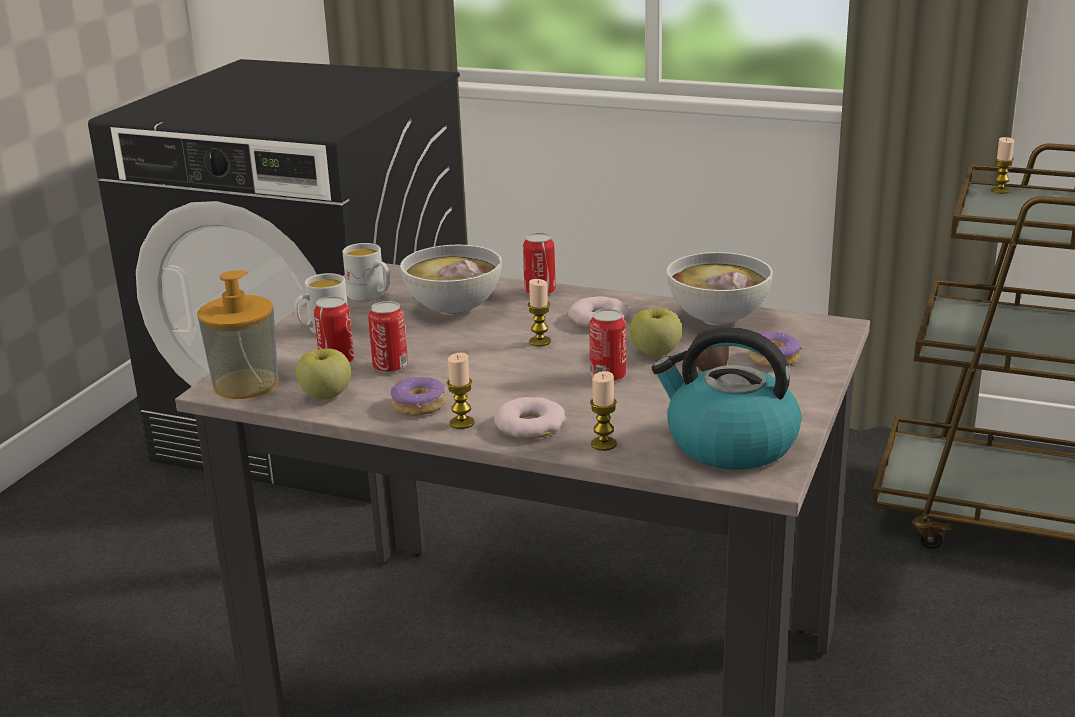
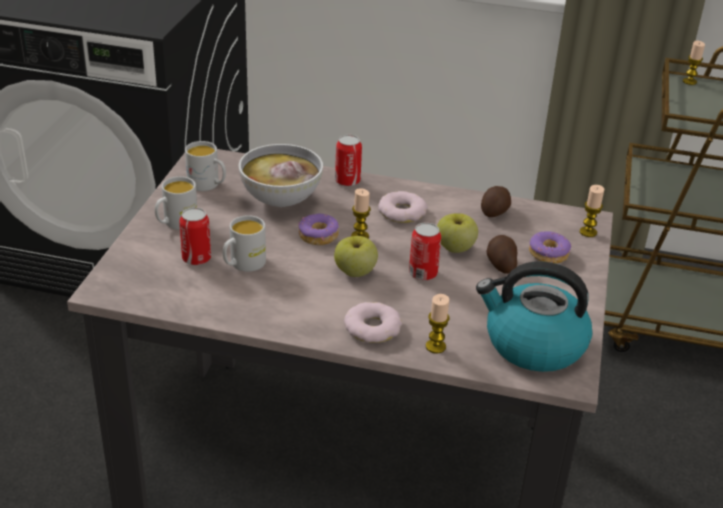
camera: 10 degrees left, 10 degrees up
soap dispenser [197,270,278,399] -> none
apple [296,349,351,400] -> apple moved to [334,236,378,277]
can [368,301,408,373] -> white mug [223,215,266,272]
donut [391,377,446,416] -> donut moved to [298,214,339,245]
candle [447,353,474,429] -> candle moved to [580,185,604,237]
bowl [667,252,773,326] -> potato [481,186,511,217]

